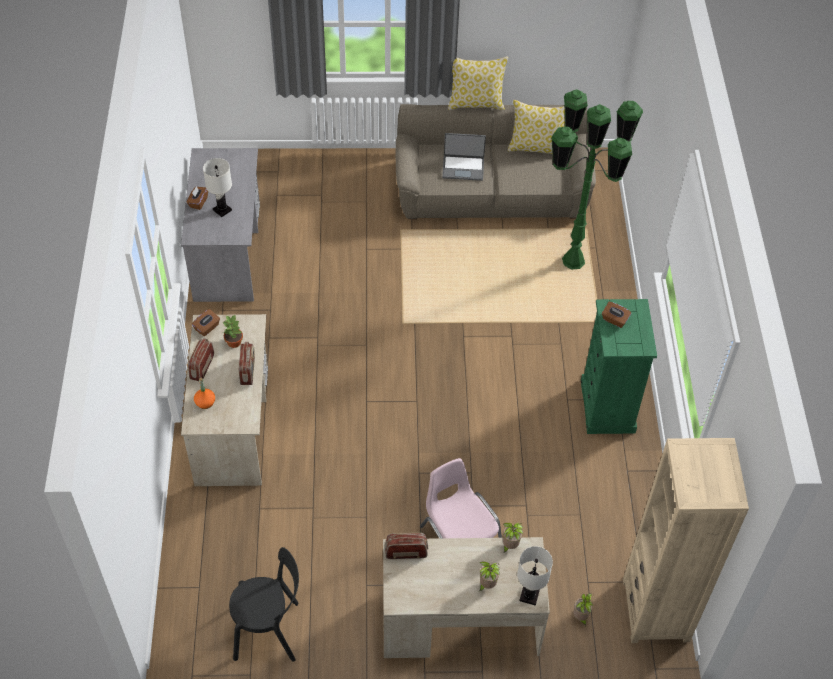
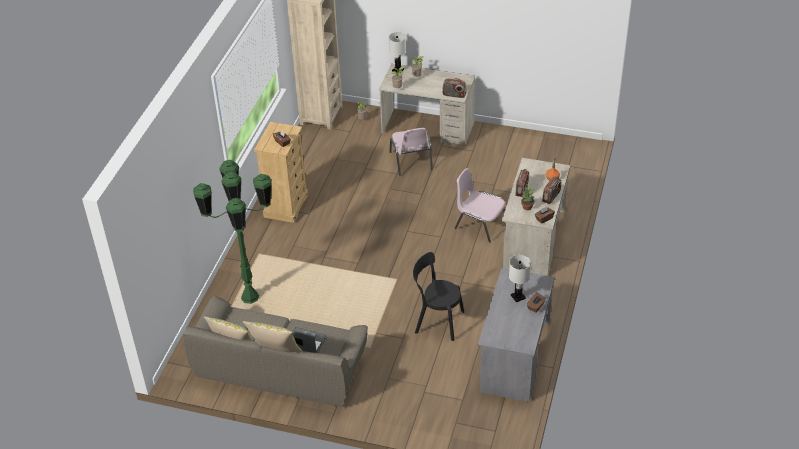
camera: 160 degrees left, 10 degrees down
black chair [229,547,299,662] -> black chair moved to [413,252,464,341]
green dresser [581,299,657,434] -> beige dresser [254,122,308,223]
none -> pink chair [455,168,505,243]

